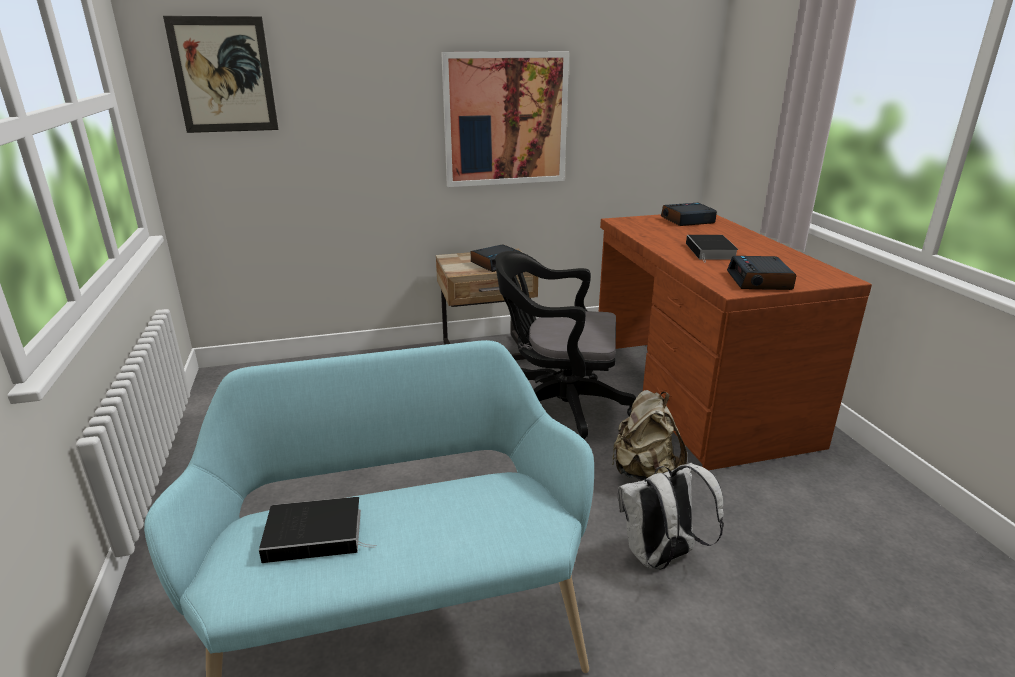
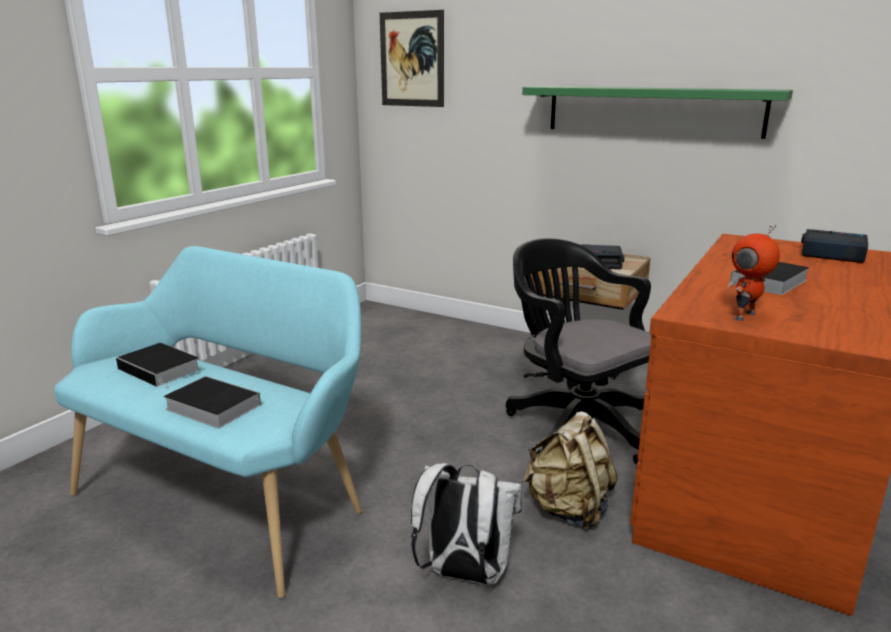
camera: 45 degrees right, 5 degrees down
picture [441,51,569,187] -> green shelf [522,86,793,139]
alarm clock [727,256,796,290] -> toy robot [732,225,780,321]
none -> book [164,376,261,428]

